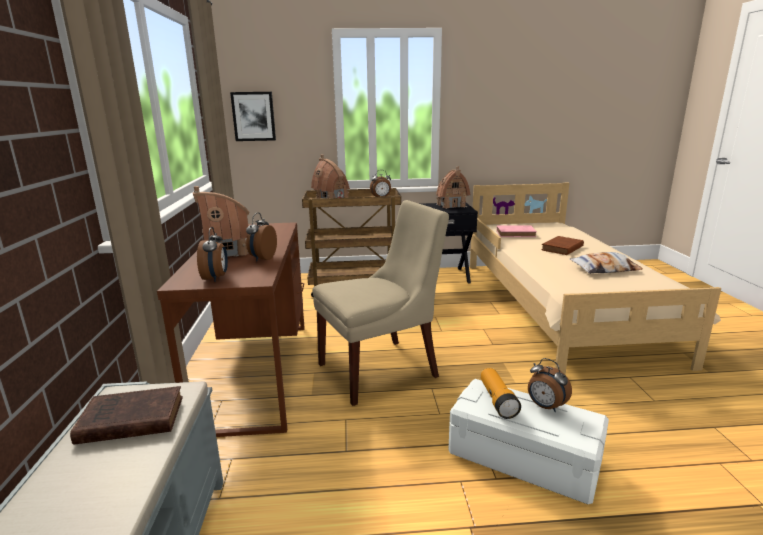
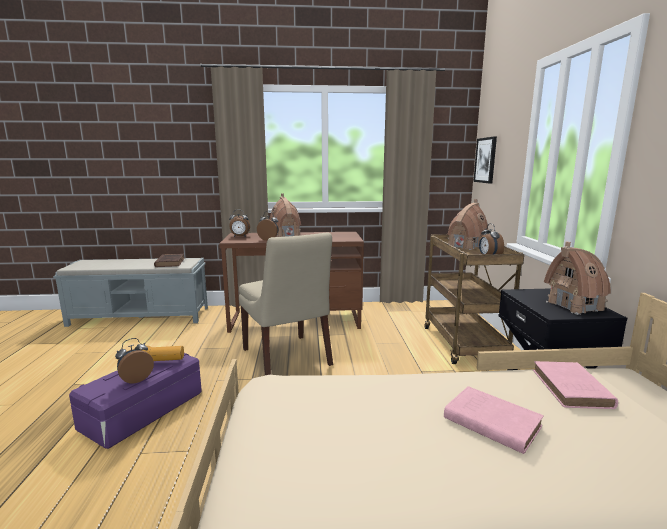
camera: 90 degrees right, 5 degrees down
white storage box [448,379,609,504] -> purple storage box [69,353,202,449]
brown book [541,236,584,255] -> pink book [444,386,544,454]
pillow [569,252,643,274] -> none

